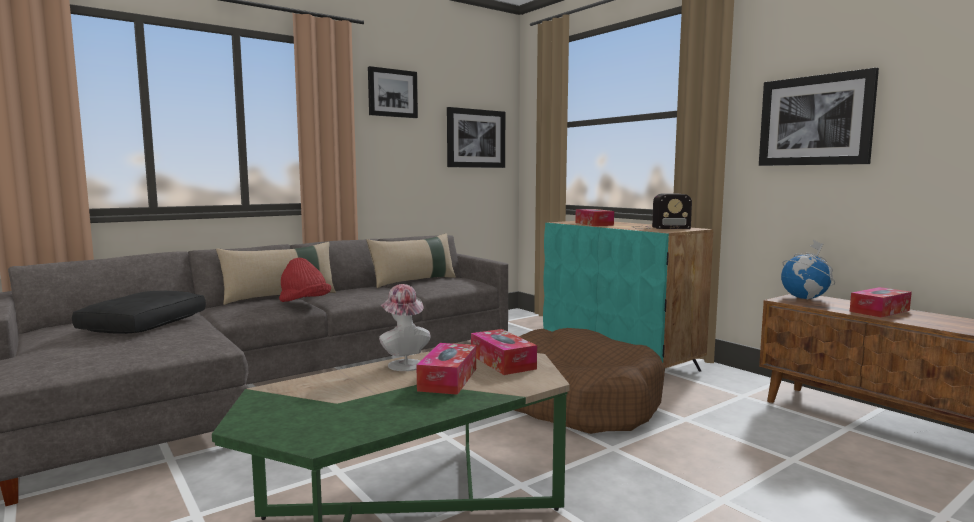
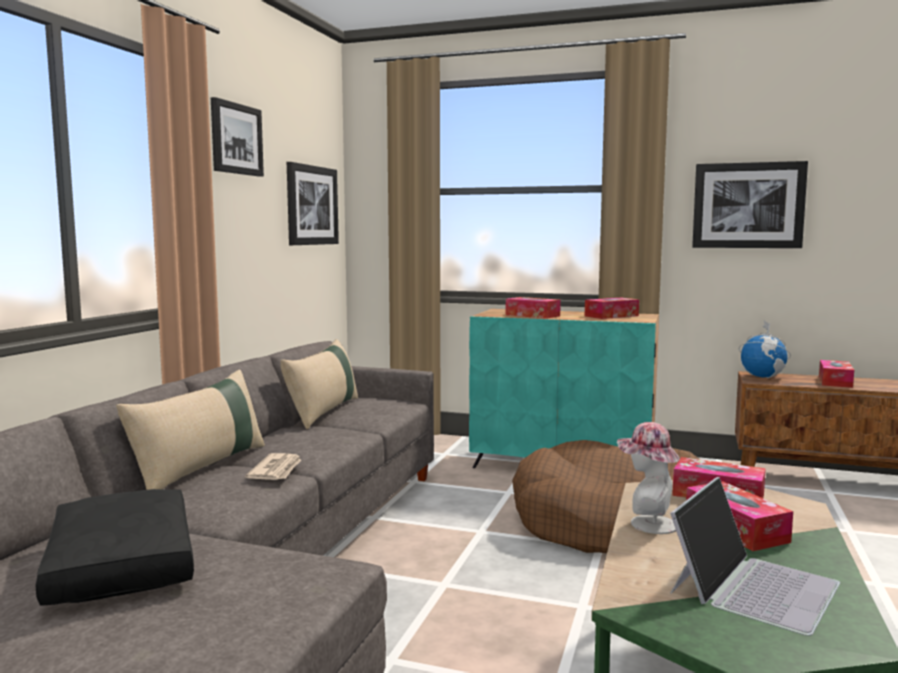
camera: 35 degrees left, 0 degrees up
red hat [279,258,331,302] -> newspaper [245,453,301,480]
radio [632,194,692,229] -> tissue box [585,298,639,319]
none -> laptop [670,477,840,636]

